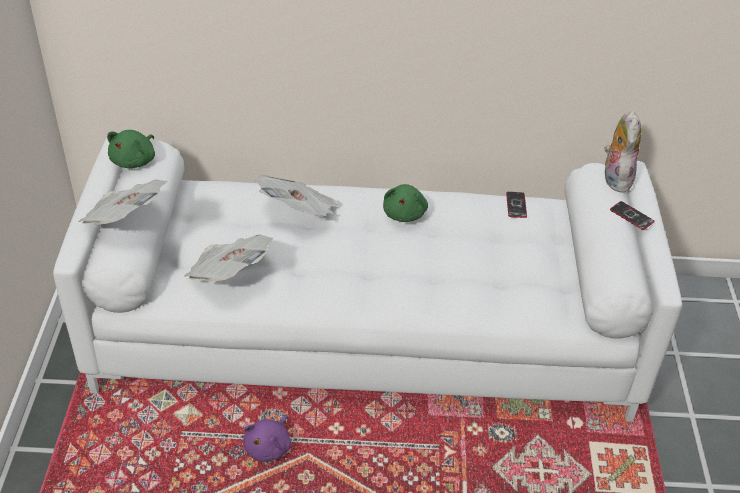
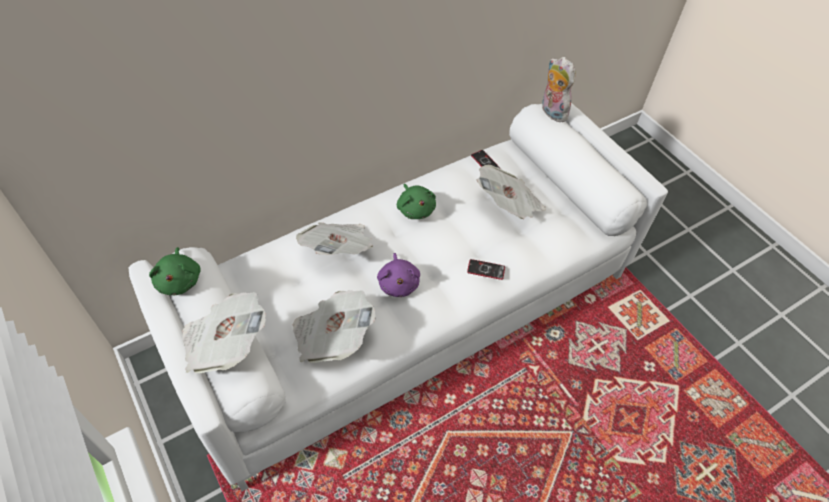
camera: 35 degrees left, 10 degrees up
purple plush toy [243,416,291,462] -> purple plush toy moved to [377,253,420,297]
phone [610,201,654,230] -> phone moved to [467,259,505,280]
none -> newspaper [476,165,546,219]

